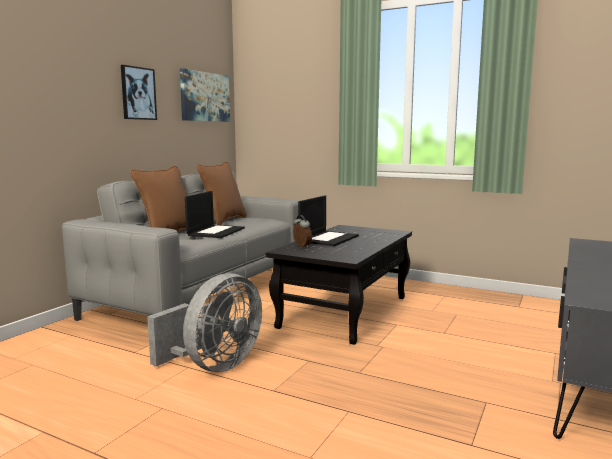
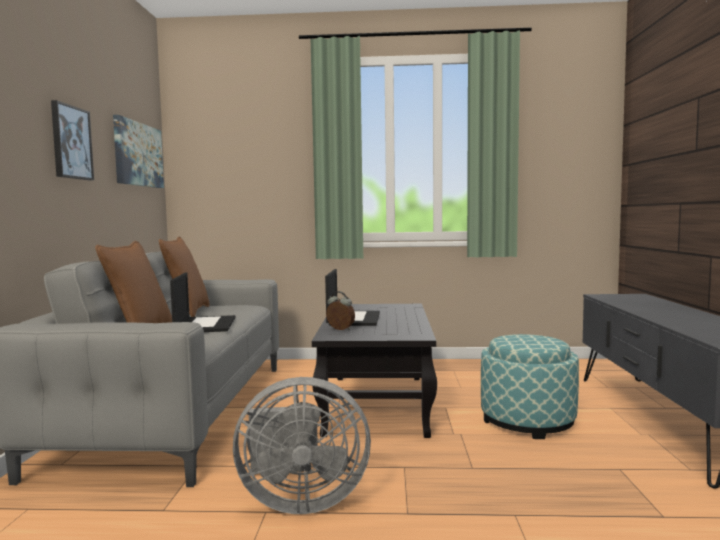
camera: 25 degrees left, 5 degrees down
grey fan [147,273,262,372] -> grey fan turned 75 degrees clockwise [233,377,371,514]
none -> ottoman [481,334,579,439]

